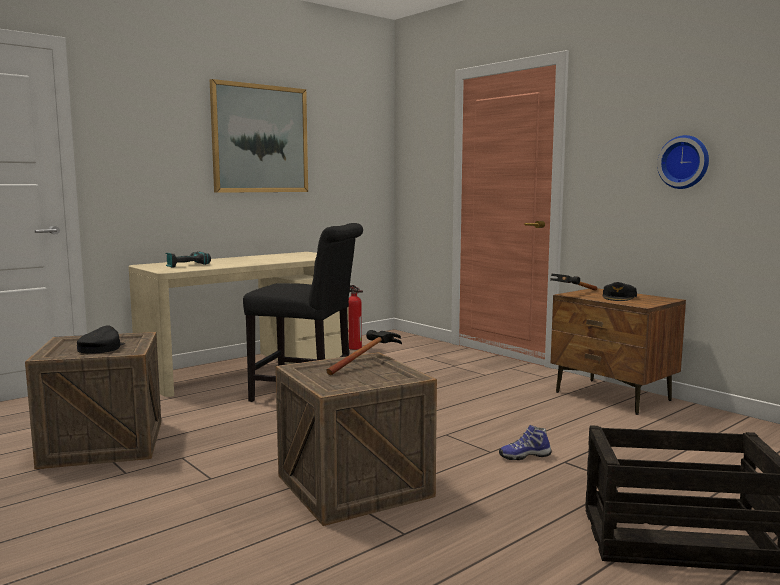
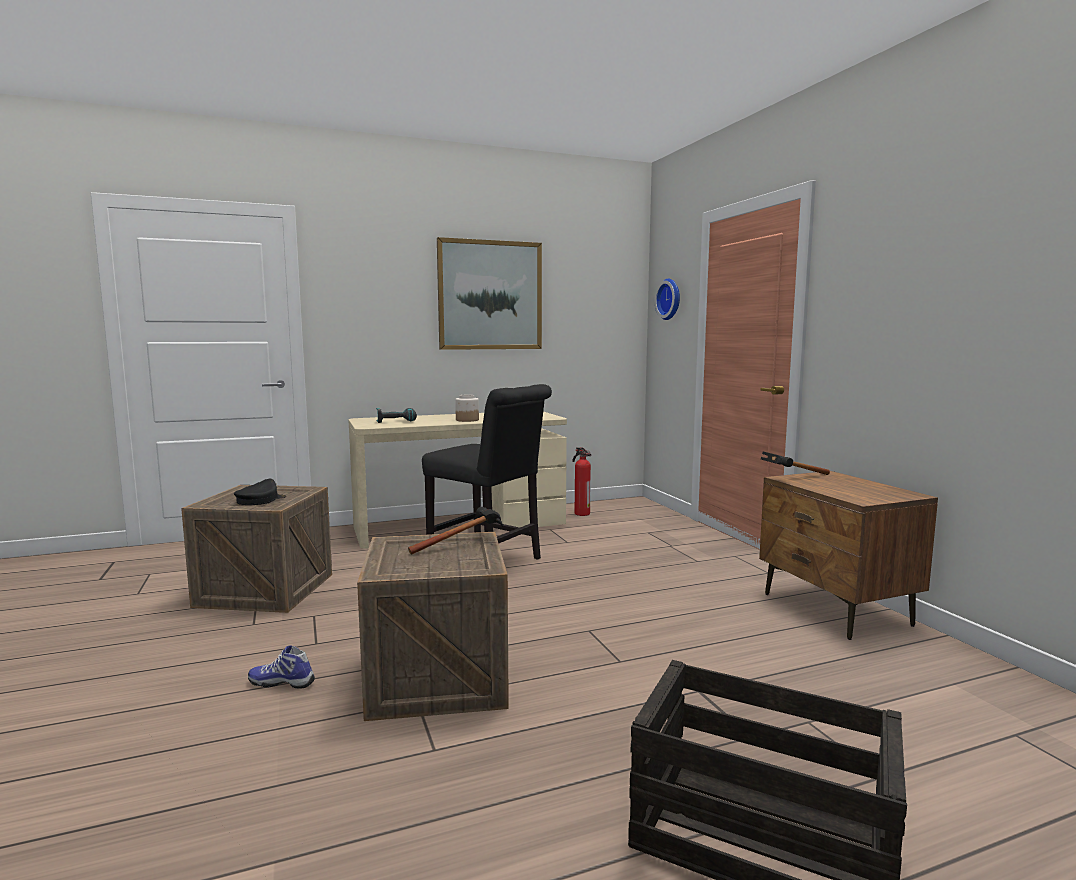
camera: 20 degrees right, 0 degrees up
shoe [499,425,551,460] -> shoe moved to [248,645,315,688]
black cap [603,282,637,301] -> none
wall clock [657,135,709,189] -> wall clock moved to [655,279,680,320]
none -> jar [455,395,479,422]

